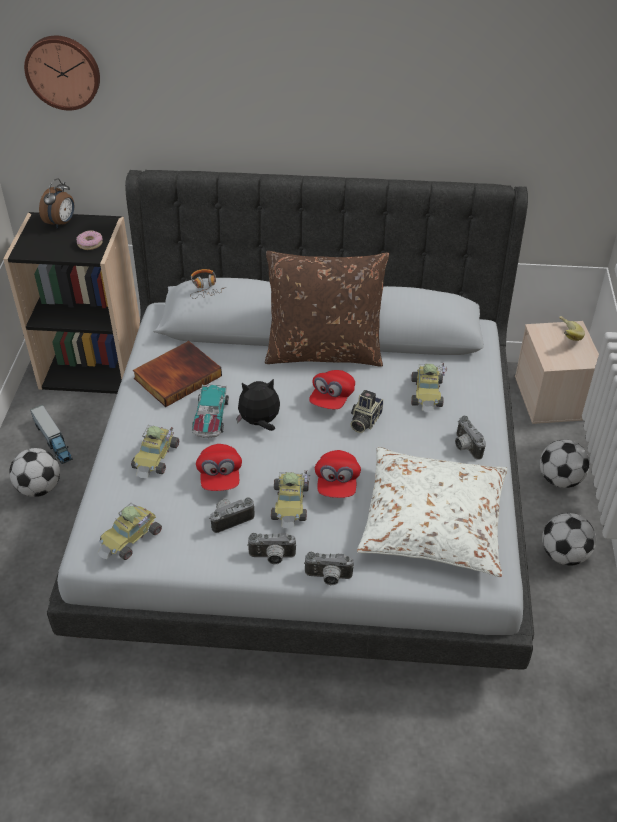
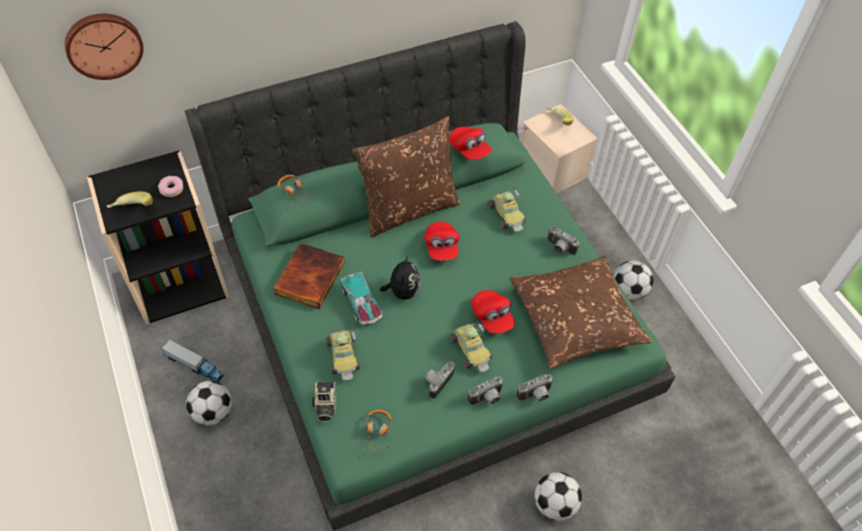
camera: 30 degrees left, 10 degrees up
alarm clock [39,178,74,229] -> none
grey bed [47,170,534,670] -> green bed [185,21,675,530]
toy car [98,503,162,560] -> headphones [352,410,392,453]
red cap [196,444,242,491] -> red cap moved to [449,127,492,160]
plush toy [236,379,280,431] -> plush toy turned 135 degrees clockwise [380,255,420,300]
camera [350,390,383,433] -> camera moved to [312,382,336,422]
white pillow [357,447,508,577] -> brown pillow [510,256,652,369]
football [540,440,590,488] -> football moved to [535,472,582,521]
none -> banana [107,191,153,208]

